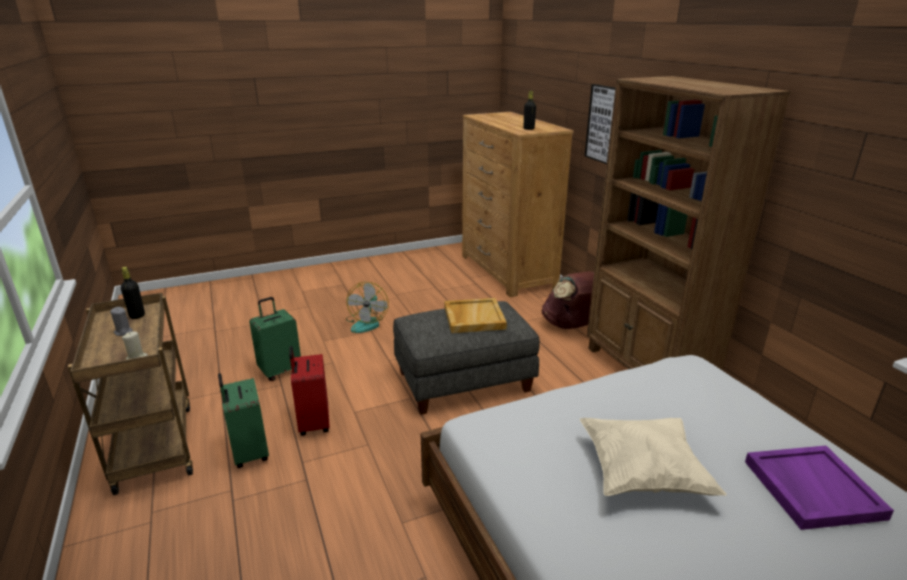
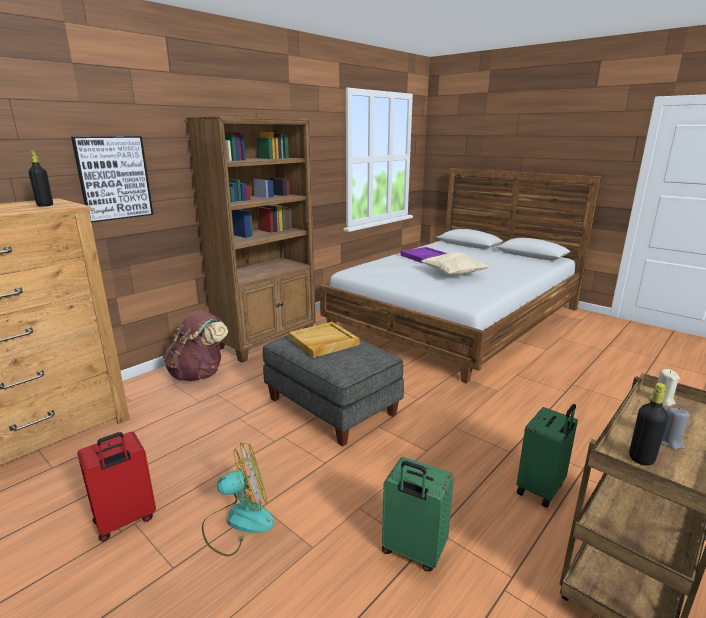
camera: 115 degrees left, 5 degrees down
red suitcase [289,346,330,436] -> red suitcase moved to [77,432,156,542]

